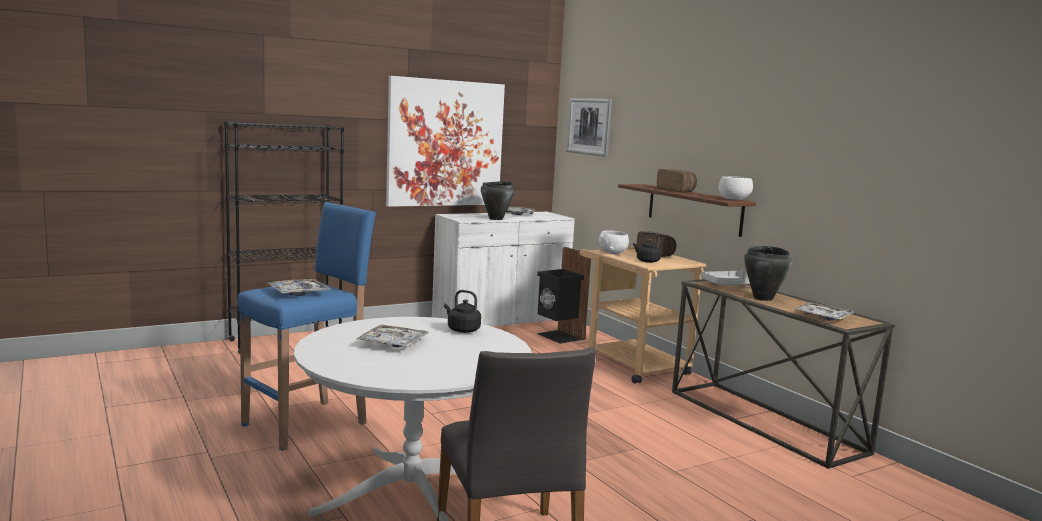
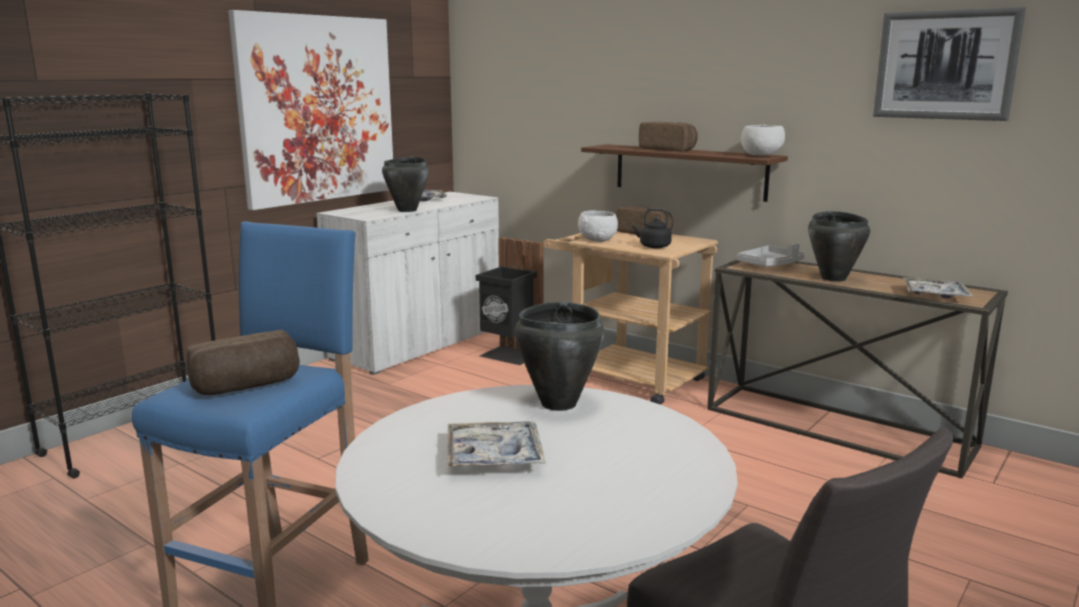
camera: 20 degrees left, 5 degrees up
tray [268,279,331,296] -> bread [186,330,300,395]
black kettle [444,290,481,333] -> black cooking pot [515,302,604,411]
picture [566,98,612,157] -> picture moved to [873,7,1026,121]

